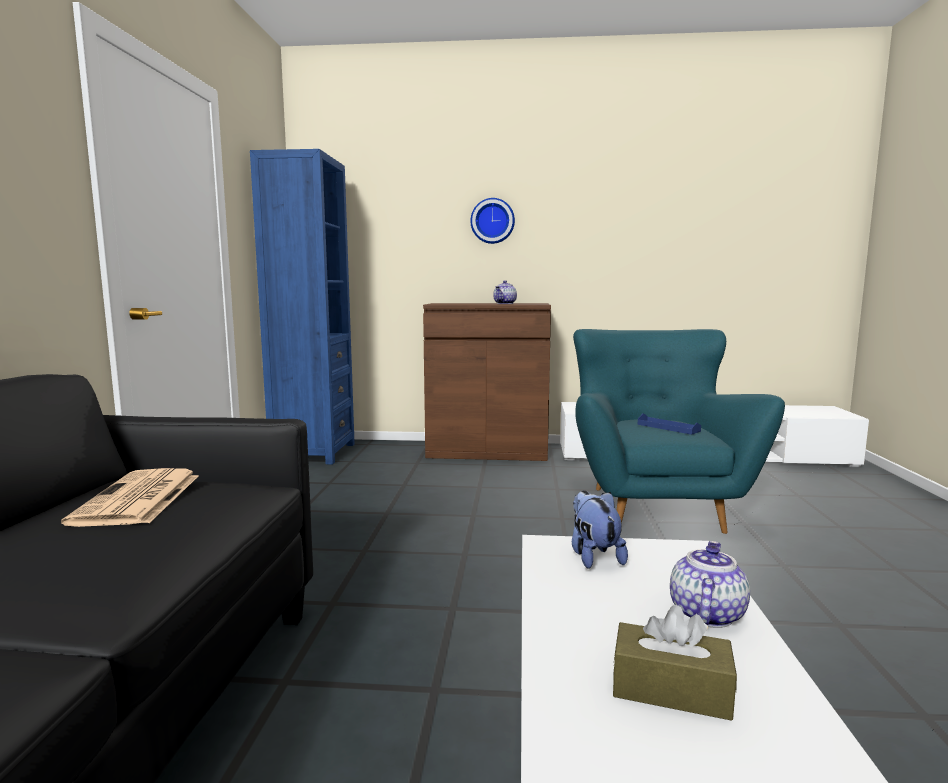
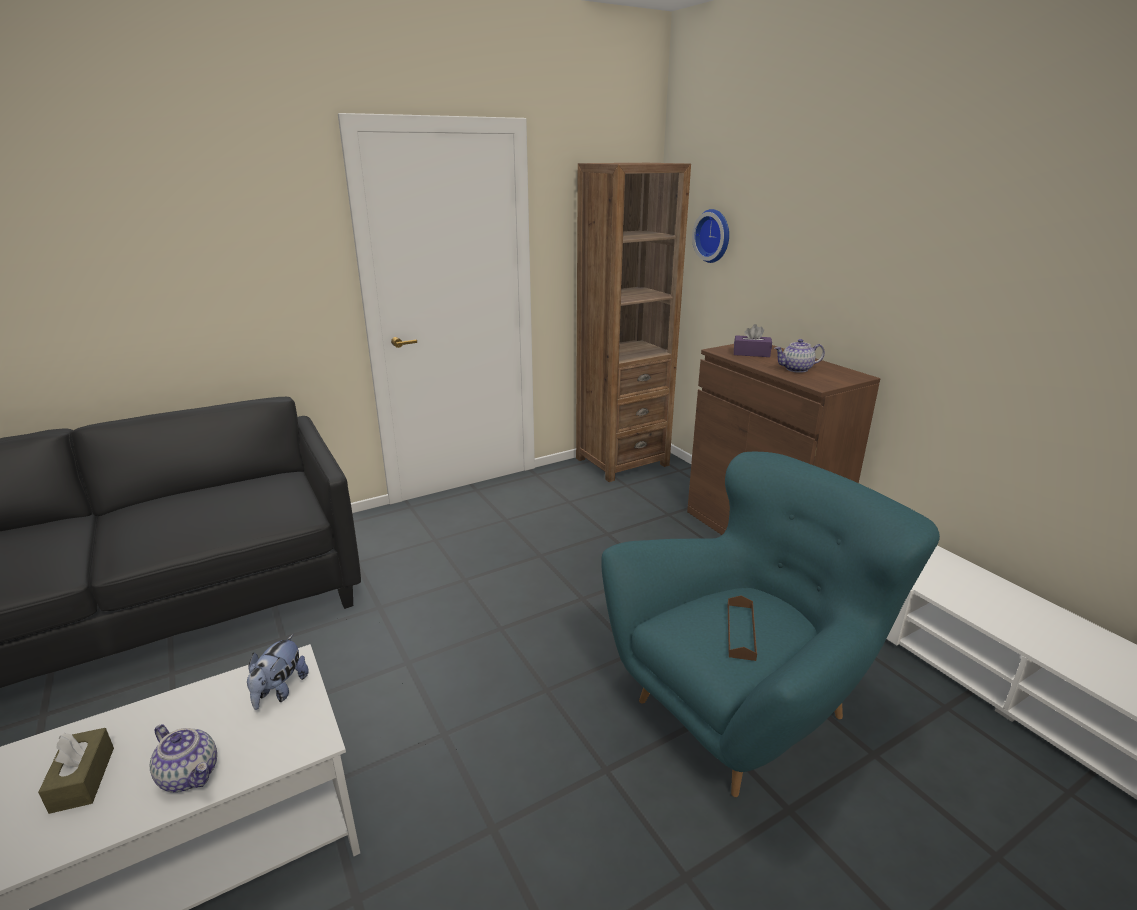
camera: 55 degrees right, 15 degrees up
newspaper [61,468,198,527] -> none
blue bookcase [250,149,355,464] -> brown bookcase [576,163,691,482]
wall clock [470,198,515,244] -> wall clock moved to [692,209,729,263]
plush toy [572,490,628,569] -> plush toy turned 150 degrees clockwise [247,634,309,710]
blue tray [638,414,701,435] -> brown tray [728,595,757,661]
teapot [670,541,750,628] -> teapot turned 45 degrees clockwise [150,724,217,792]
none -> purple tissue box [734,324,772,357]

